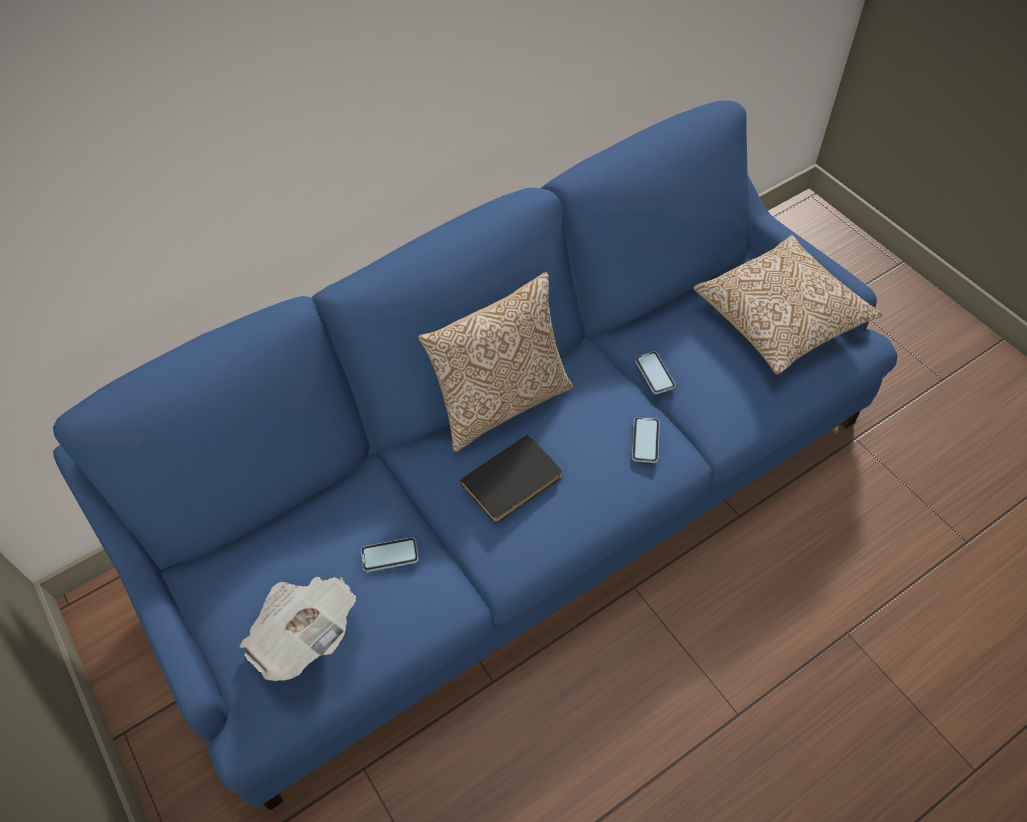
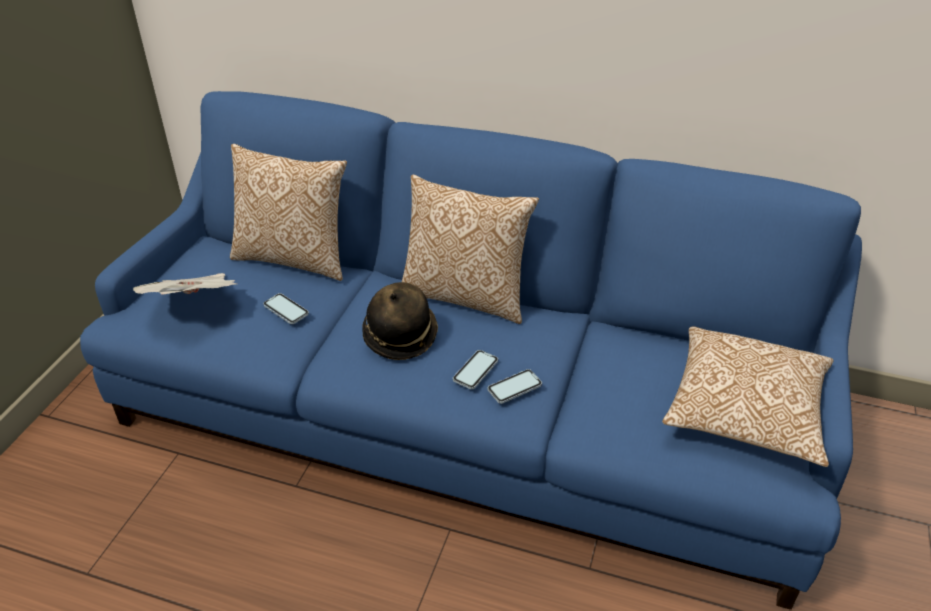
camera: 50 degrees right, 15 degrees down
black book [460,434,562,522] -> hat [362,282,438,360]
phone [635,351,676,394] -> phone moved to [453,350,498,389]
none -> pillow [230,144,347,281]

